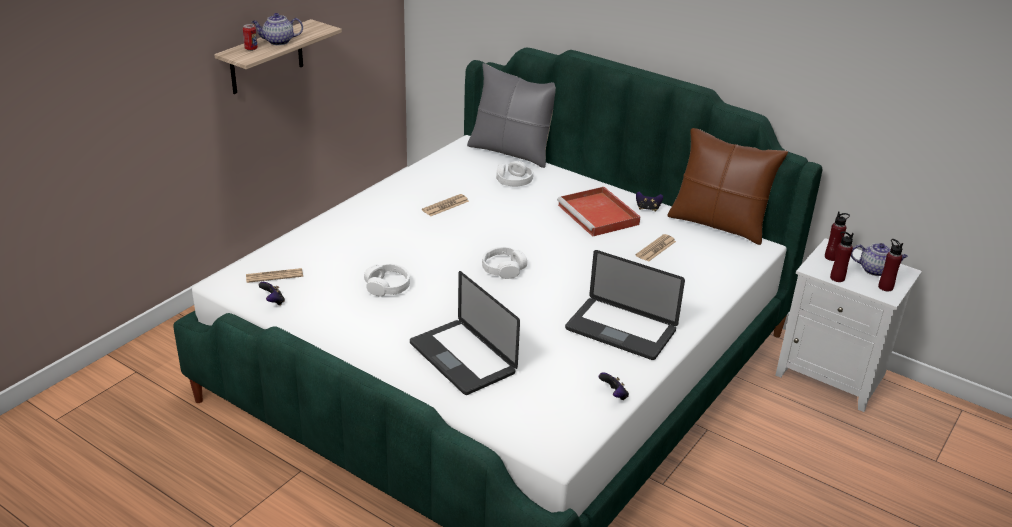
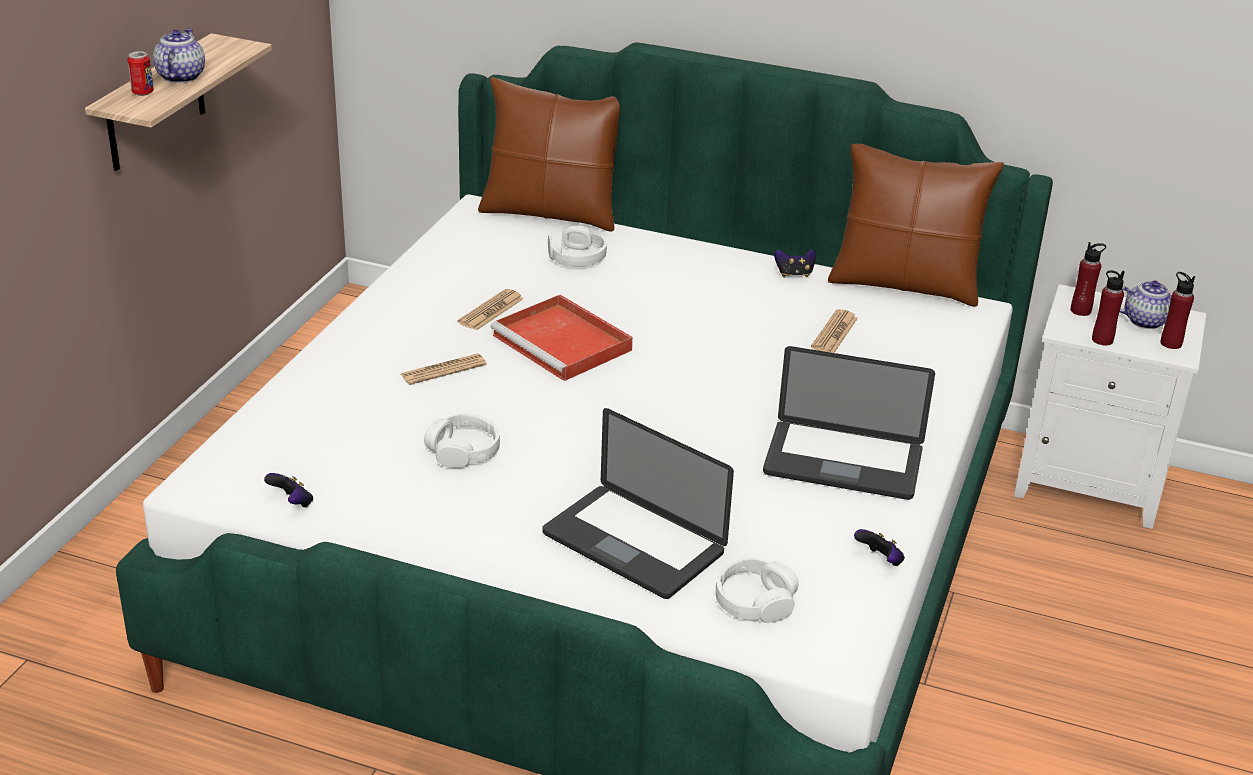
camera: 15 degrees left, 0 degrees up
newspaper [246,268,303,283] -> newspaper moved to [401,353,487,385]
teapot [252,13,303,45] -> teapot turned 120 degrees clockwise [153,28,205,83]
grey pillow [467,63,556,168] -> brown pillow [478,77,620,232]
white headphones [482,247,527,279] -> white headphones moved to [716,558,799,623]
red tray [557,187,640,237] -> red tray moved to [490,295,633,381]

